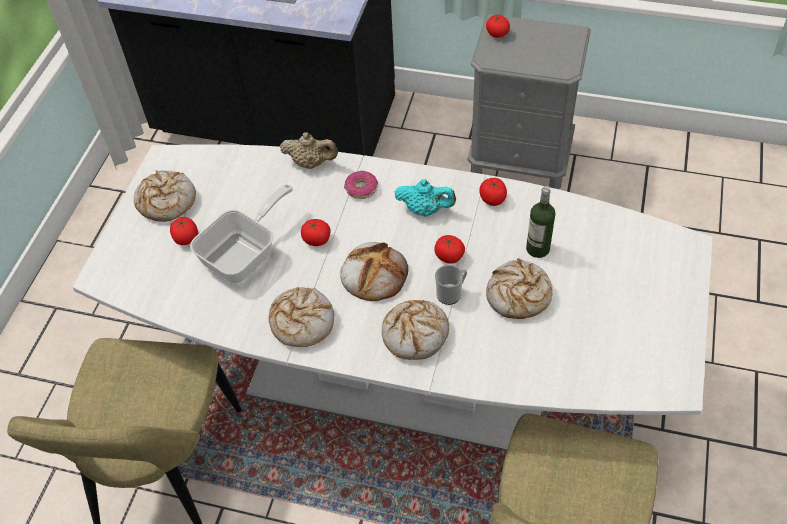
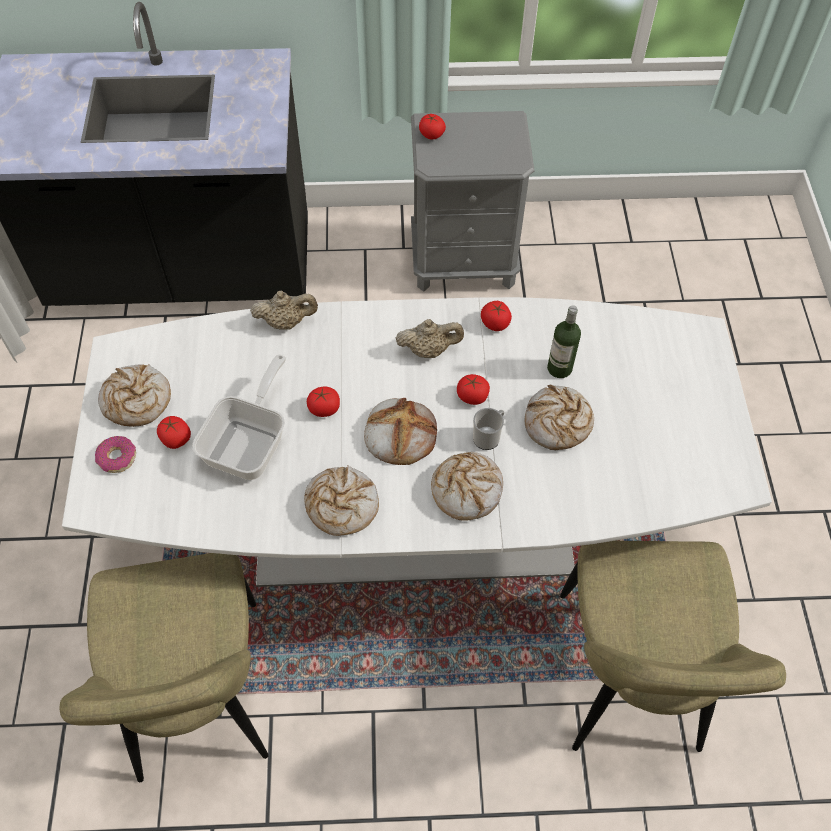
camera: 20 degrees left, 5 degrees up
donut [344,171,378,199] -> donut moved to [95,436,136,473]
turquoise teapot [394,179,456,217] -> beige teapot [396,319,464,358]

